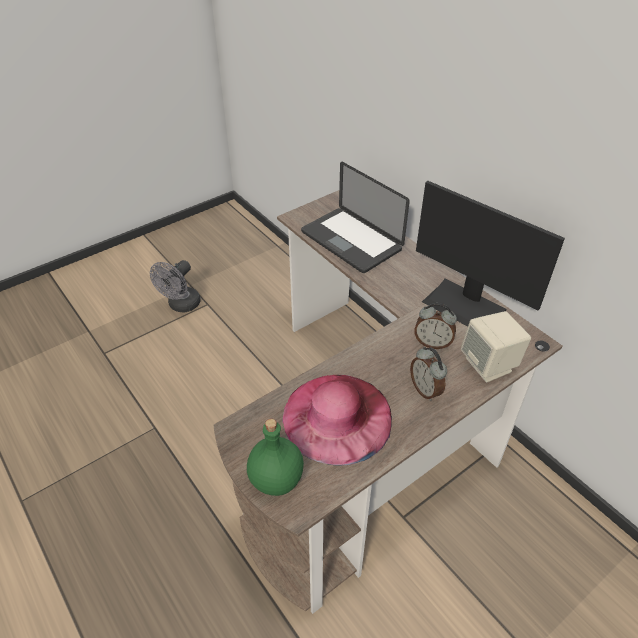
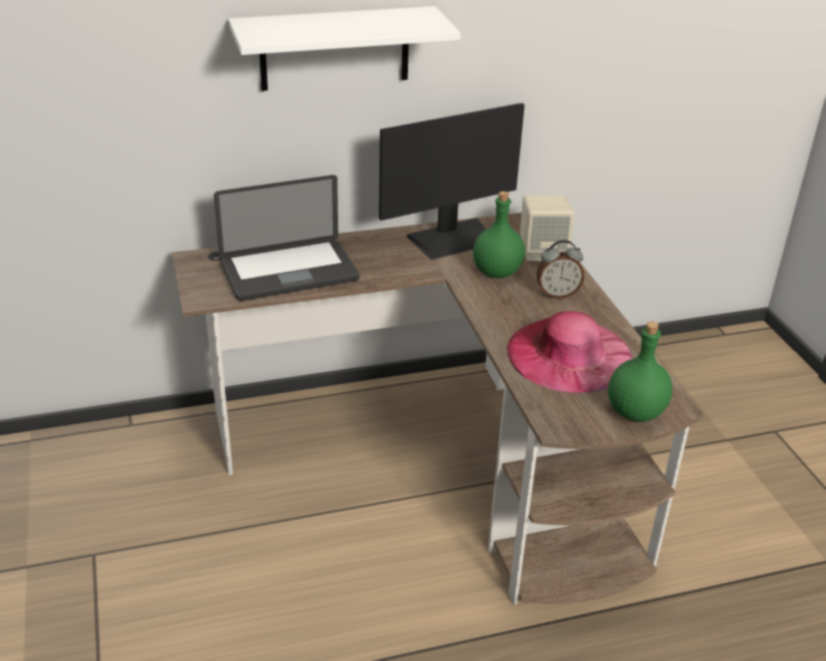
camera: 70 degrees left, 10 degrees down
grey fan [150,260,201,313] -> none
alarm clock [414,303,457,349] -> green bottle [473,191,525,278]
none -> white shelf [228,6,461,91]

